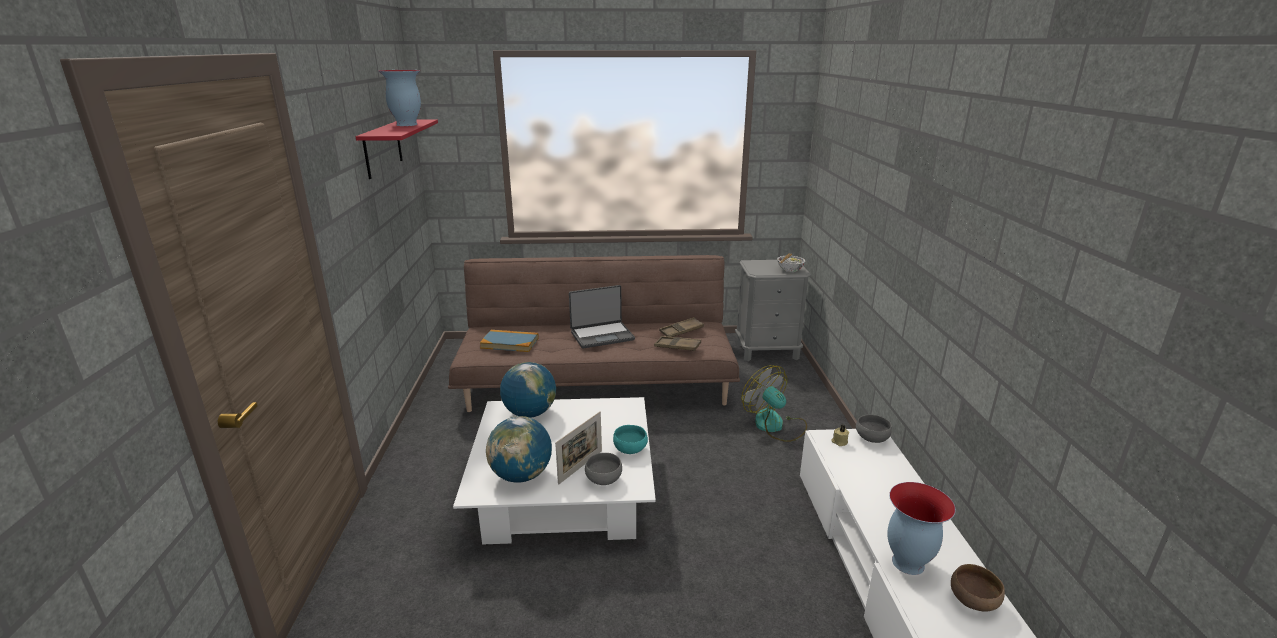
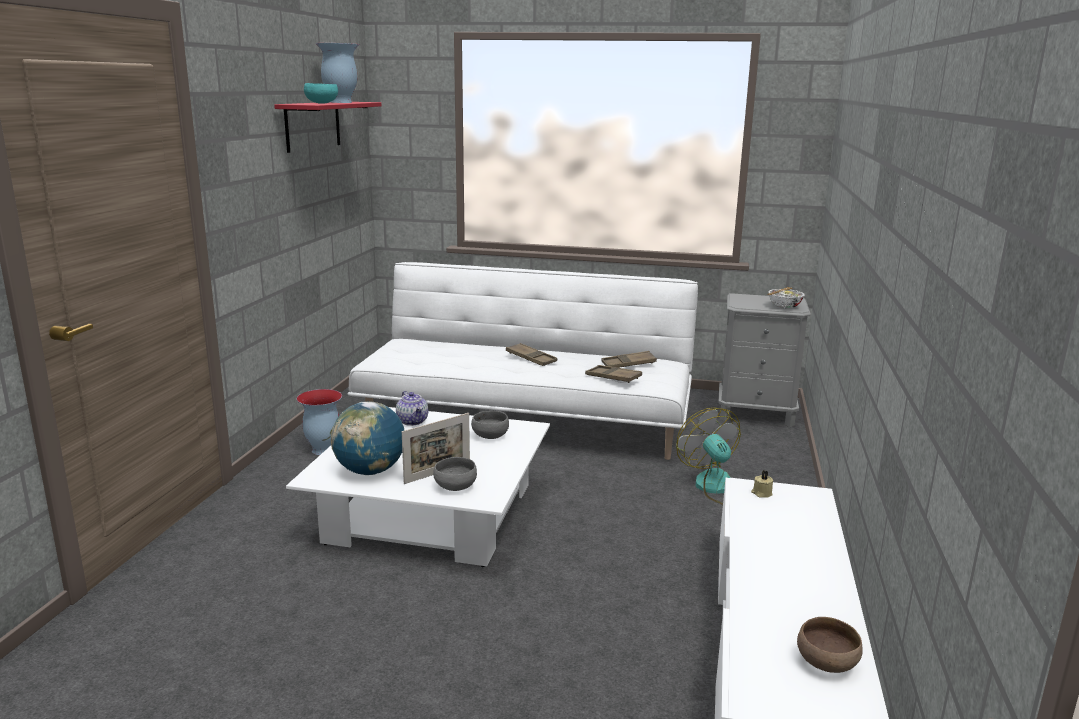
camera: 15 degrees right, 5 degrees down
brown sofa [448,255,740,412] -> white sofa [348,262,698,460]
book [480,330,539,352] -> none
globe [500,362,556,418] -> teapot [396,391,428,426]
laptop [569,285,635,349] -> brown tray [506,343,557,366]
turquoise bowl [613,425,648,454] -> turquoise bowl moved to [304,83,338,104]
grey bowl [856,414,892,443] -> grey bowl moved to [471,411,509,439]
vase [887,482,956,575] -> vase moved to [297,389,342,455]

